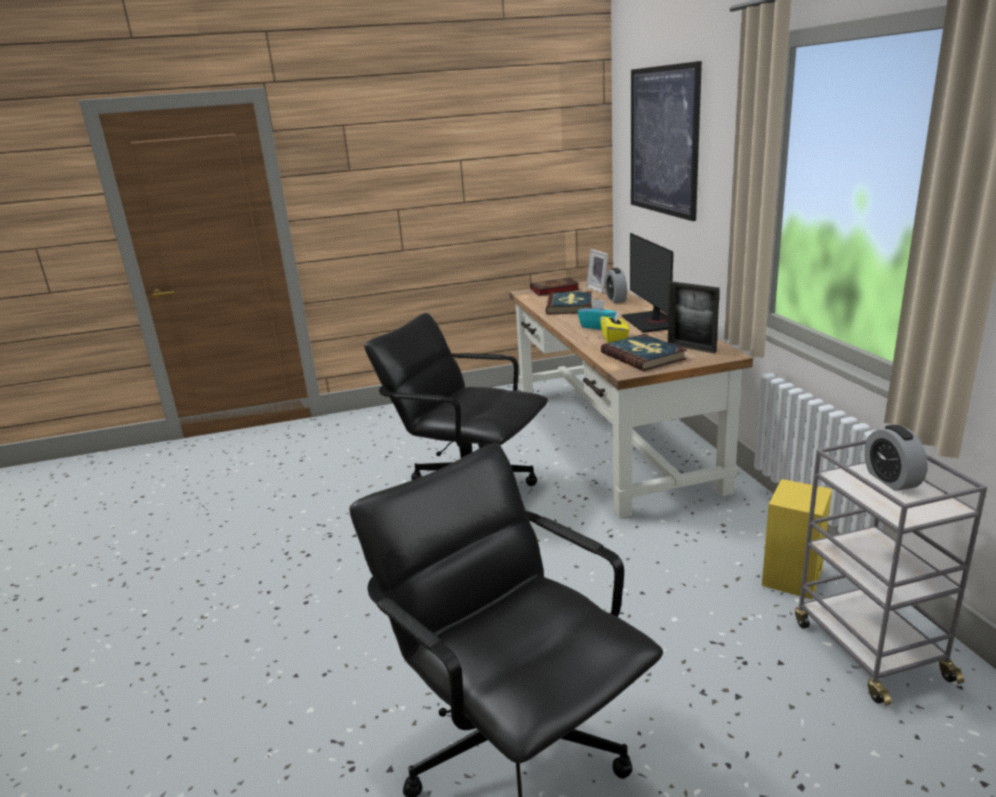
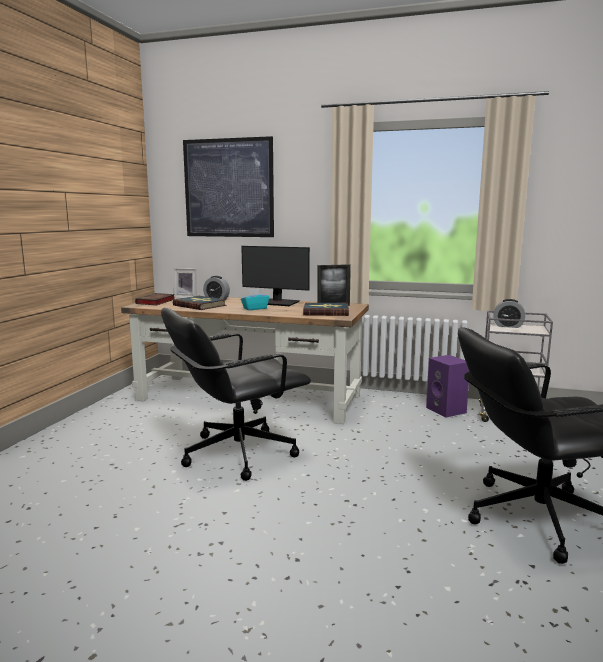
camera: 60 degrees left, 10 degrees down
yellow tissue box [600,311,629,343] -> none
yellow speaker [762,479,832,599] -> purple speaker [426,355,469,417]

